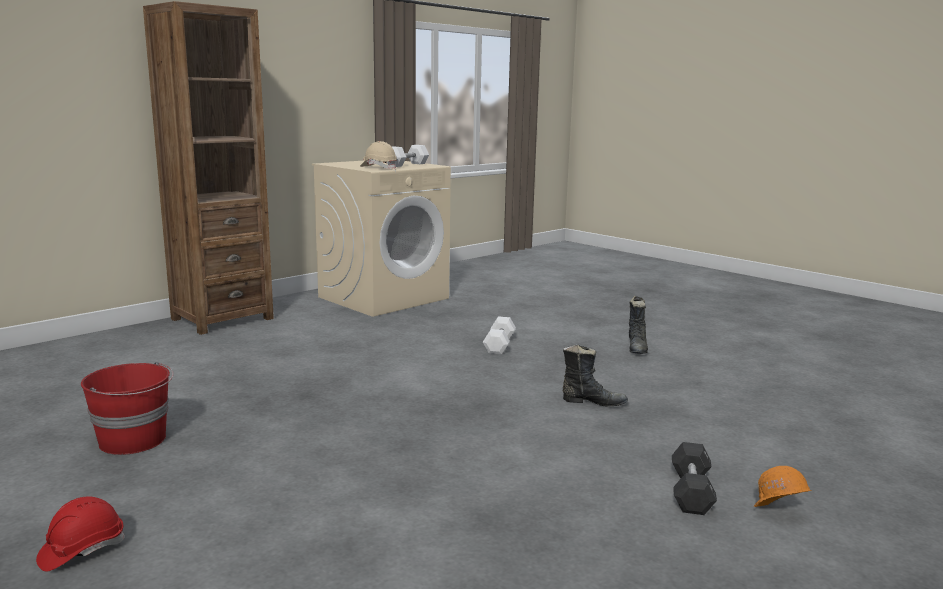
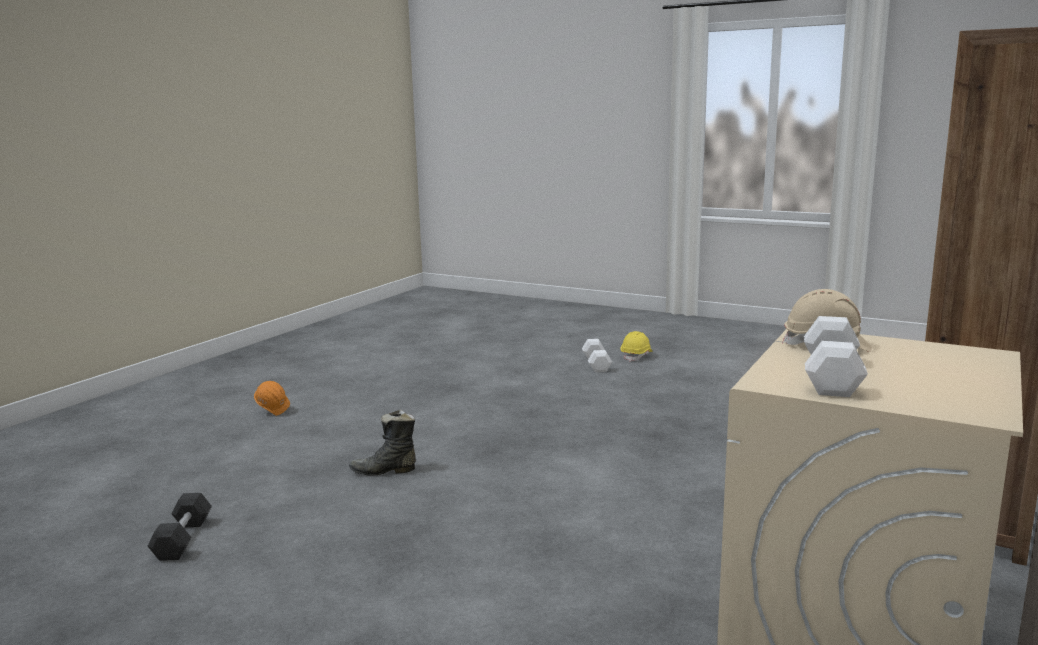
camera: 165 degrees right, 0 degrees up
red hard hat [36,497,125,572] -> yellow hard hat [620,331,652,362]
red bucket [81,362,174,455] -> none
white dumbbell [483,316,516,354] -> white dumbbell moved to [582,339,612,372]
black boot [629,296,648,354] -> none
black dumbbell [672,442,717,515] -> black dumbbell moved to [148,493,212,561]

